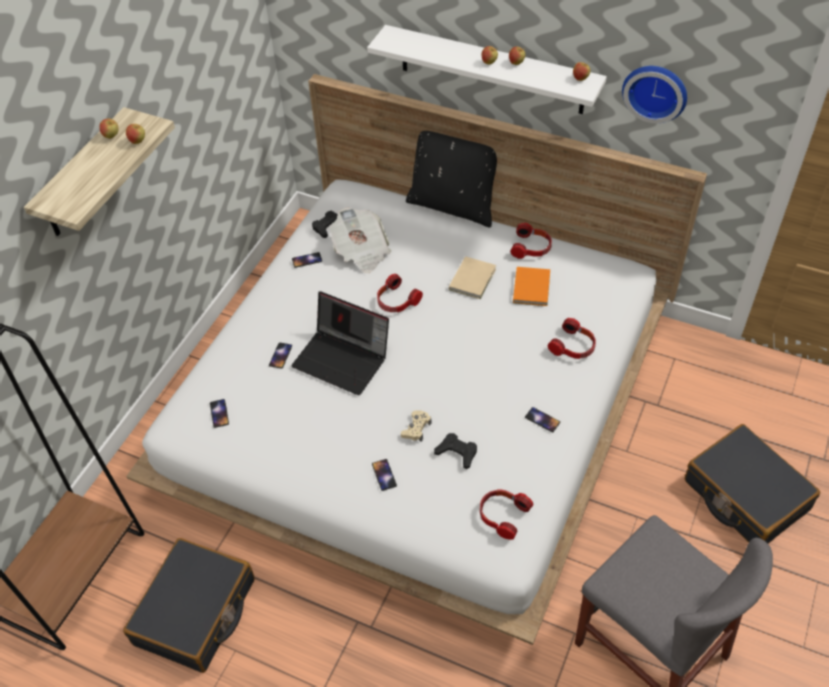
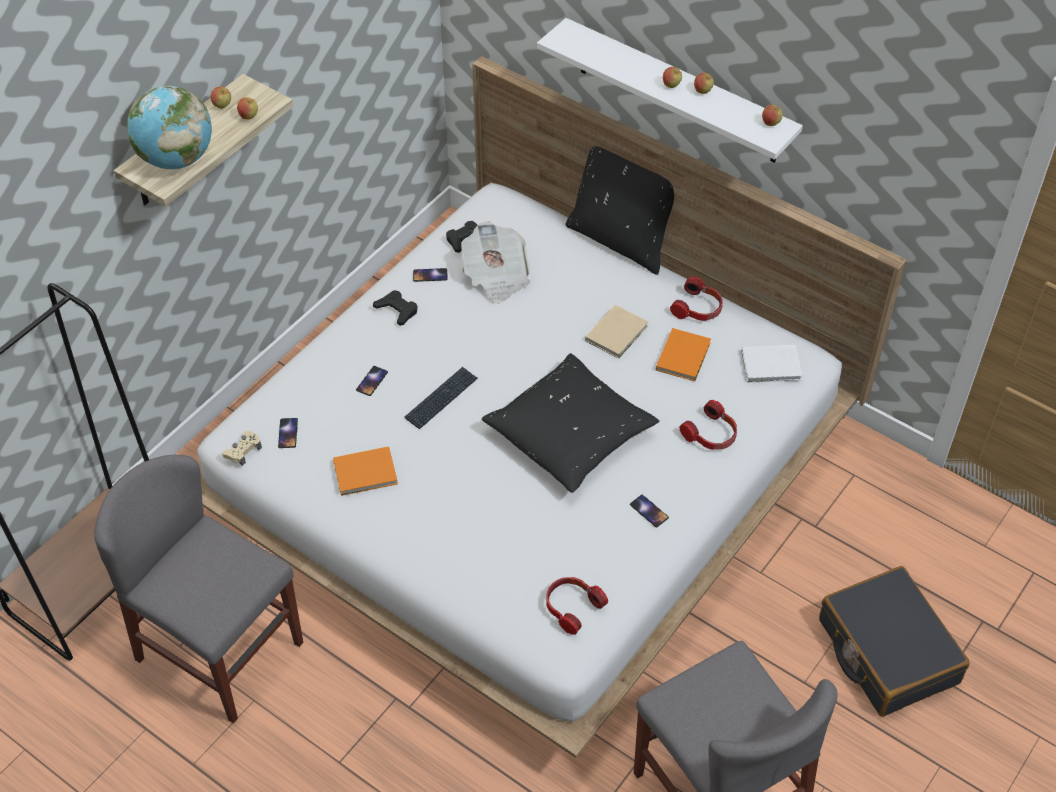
camera: 10 degrees right, 0 degrees up
black suitcase [123,538,255,673] -> grey chair [94,455,303,723]
laptop [291,291,389,395] -> keyboard [405,367,478,429]
phone [372,459,397,491] -> none
headphones [377,274,423,312] -> none
beige game controller [401,410,432,442] -> beige game controller moved to [222,431,262,466]
black game controller [434,433,477,469] -> black game controller moved to [373,290,418,326]
wall clock [622,66,687,123] -> none
none -> globe [127,86,212,169]
none -> orange book [333,446,398,496]
none -> black pillow [482,353,659,493]
none -> white book [741,345,802,383]

